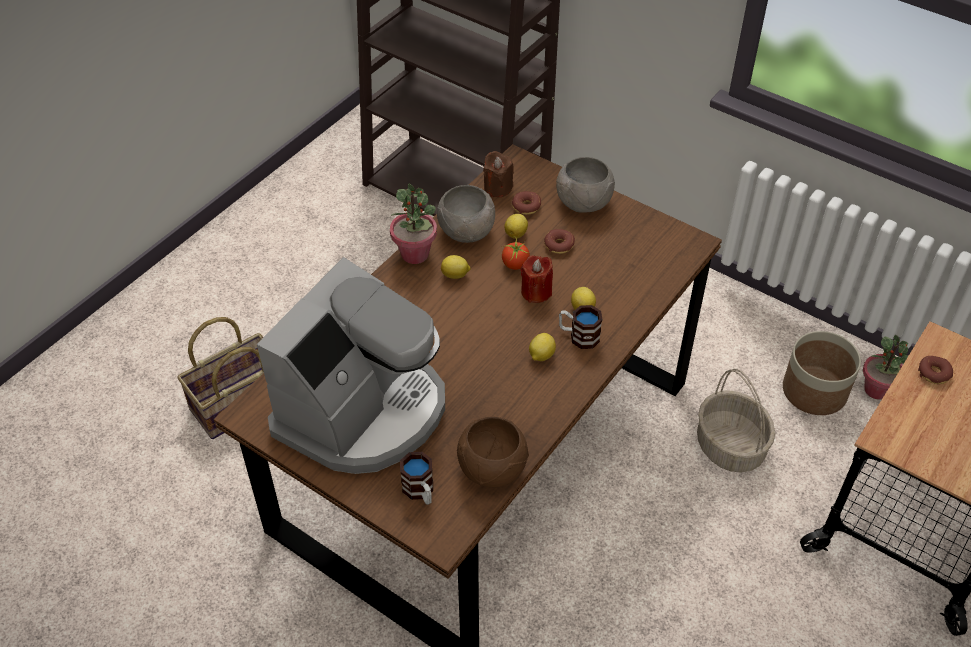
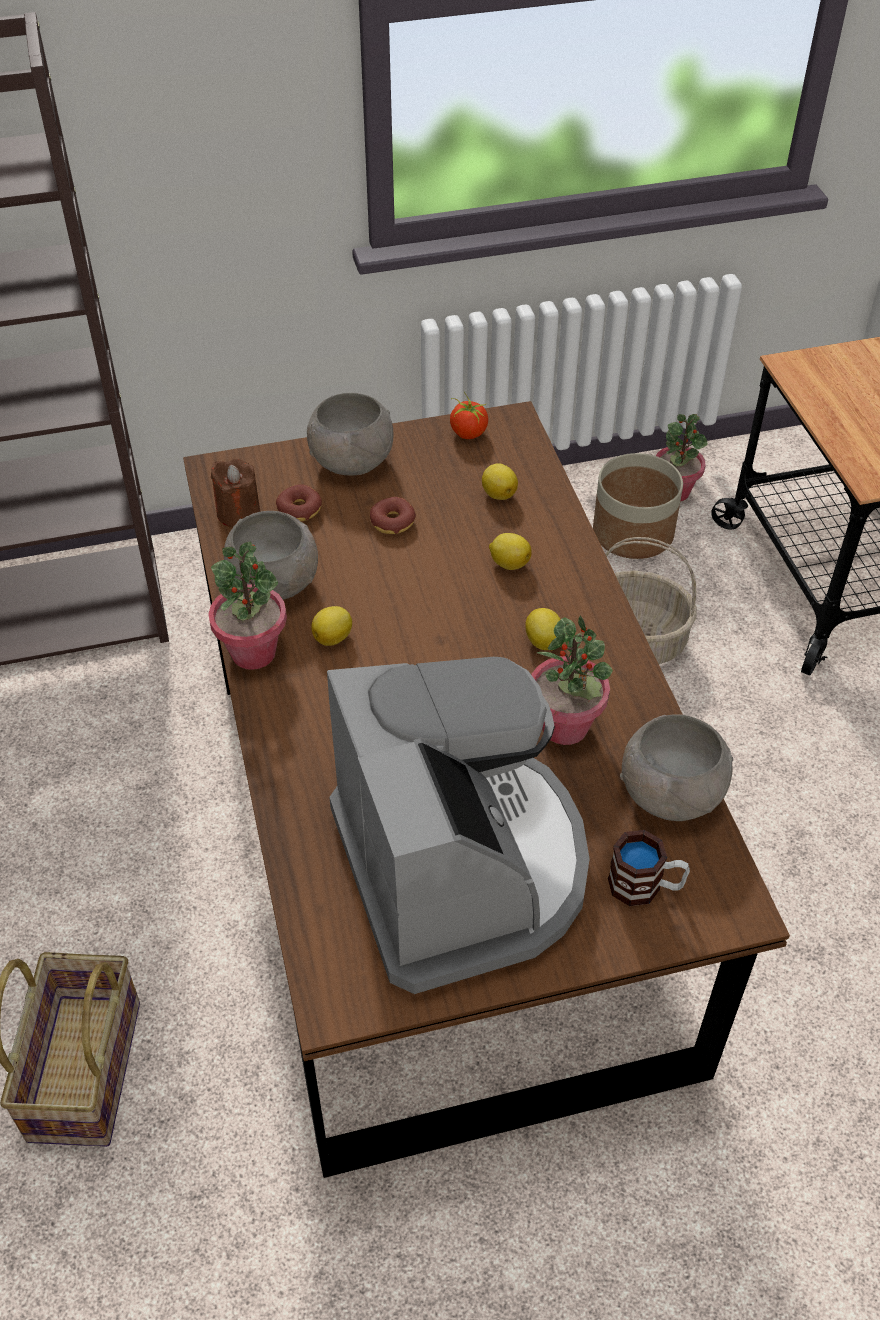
camera: 50 degrees left, 0 degrees up
brown bowl [457,417,529,488] -> grey bowl [620,714,733,821]
tomato [502,236,530,270] -> tomato moved to [450,391,488,439]
lemon [504,214,528,239] -> lemon moved to [482,463,518,500]
red candle [520,255,553,303] -> none
mug [559,305,602,349] -> none
donut [918,356,953,384] -> none
none -> potted plant [531,615,613,745]

